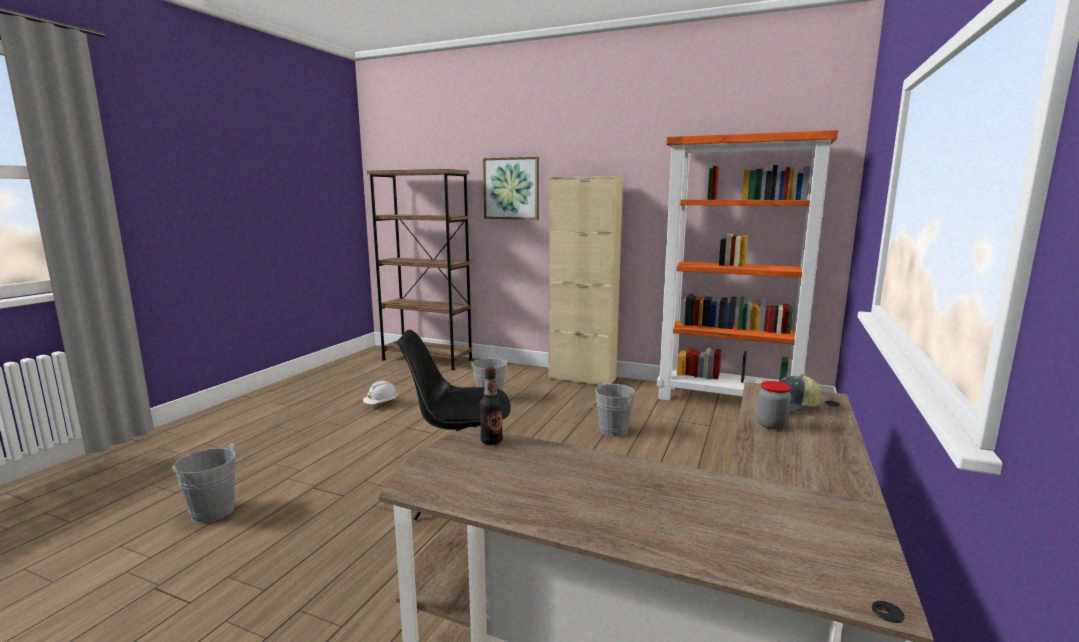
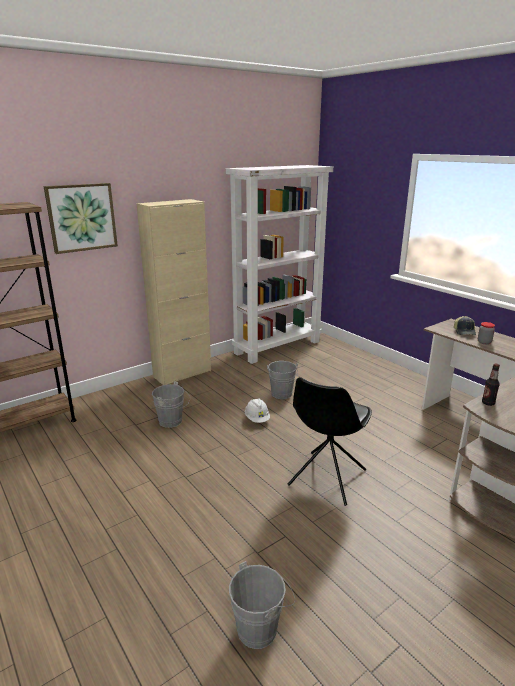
camera: 60 degrees left, 10 degrees up
white hard hat [363,381,398,404] -> white hard hat moved to [245,398,270,423]
orange bookcase [656,130,838,400] -> white bookcase [226,165,333,364]

